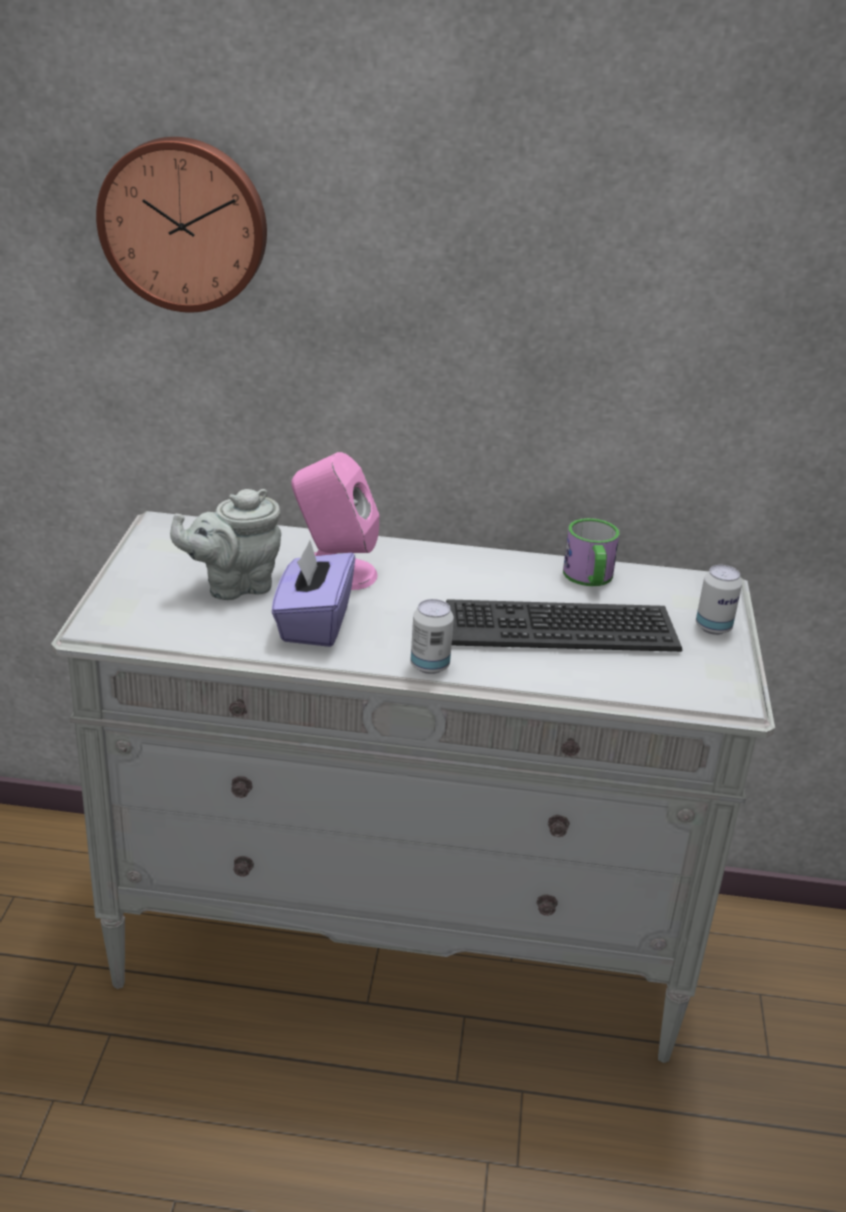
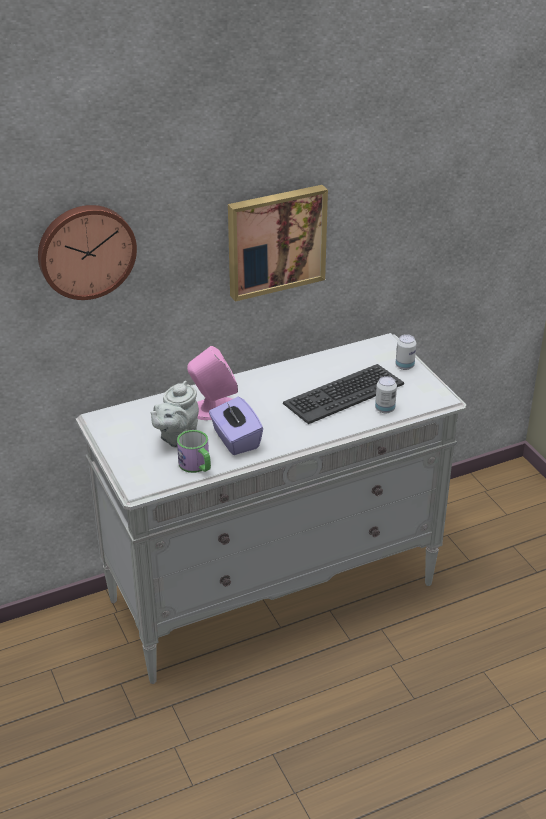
camera: 30 degrees left, 5 degrees up
can [410,599,454,674] -> can moved to [375,376,397,413]
mug [563,518,620,586] -> mug moved to [177,430,211,473]
none -> picture [228,185,328,302]

